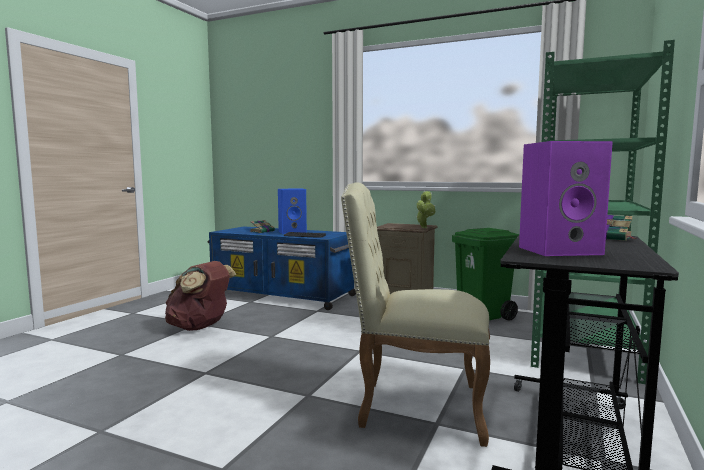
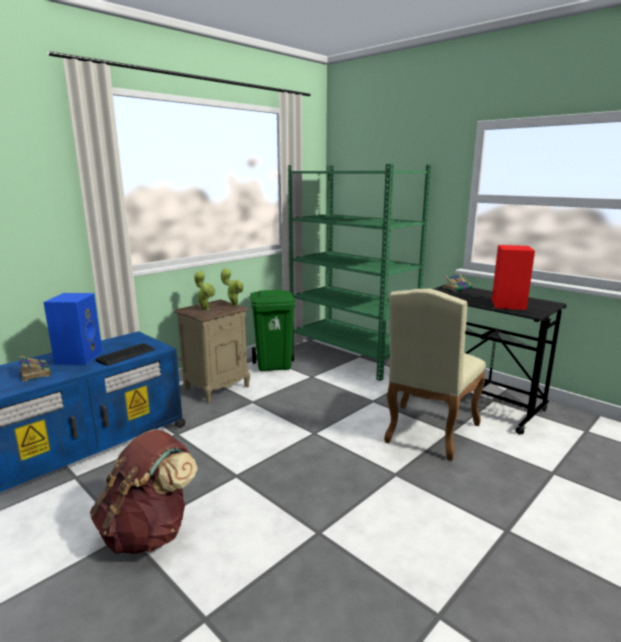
camera: 70 degrees left, 10 degrees up
purple speaker [519,141,613,256] -> red speaker [492,245,535,310]
none -> potted plant [194,271,215,310]

